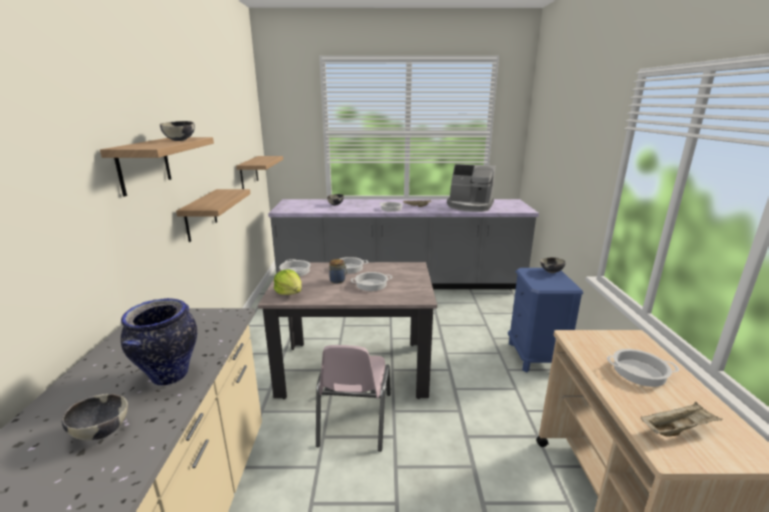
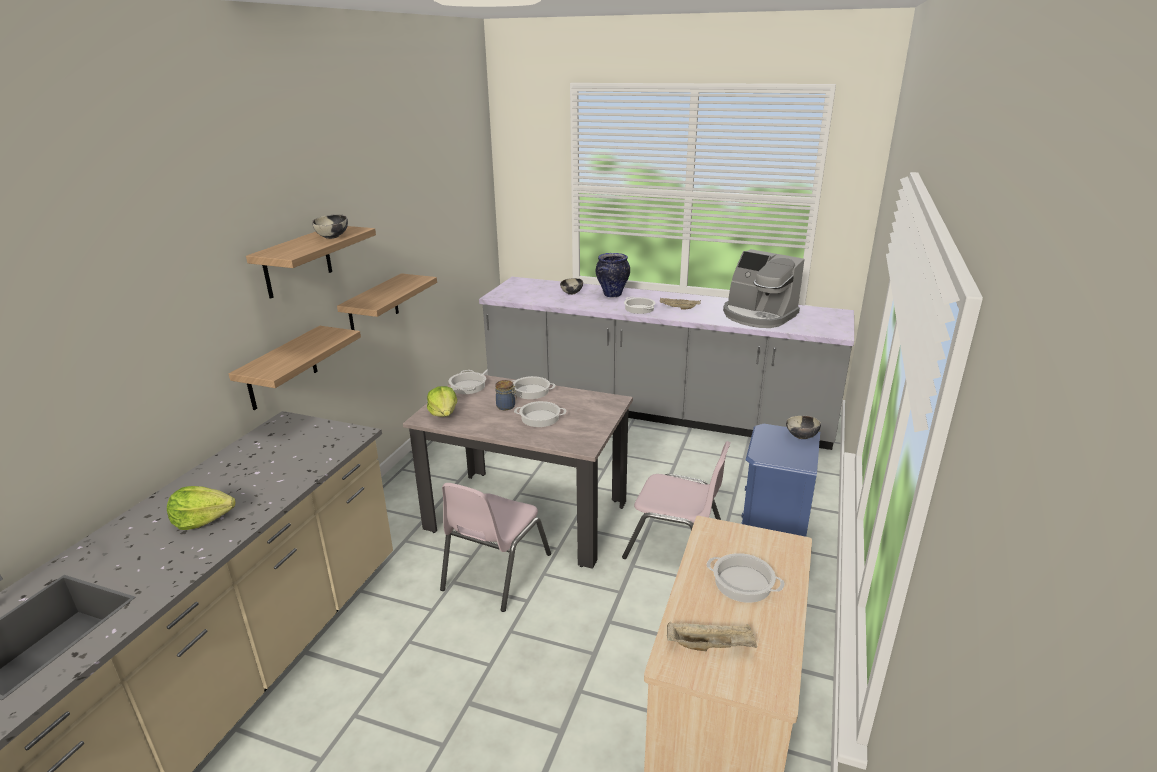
camera: 20 degrees right, 5 degrees up
bowl [62,394,128,441] -> lettuce [167,486,235,530]
vase [121,298,197,386] -> vase moved to [596,253,630,297]
shelf [236,156,283,189] -> shelf moved to [229,326,361,410]
none -> pink chair [622,441,731,559]

